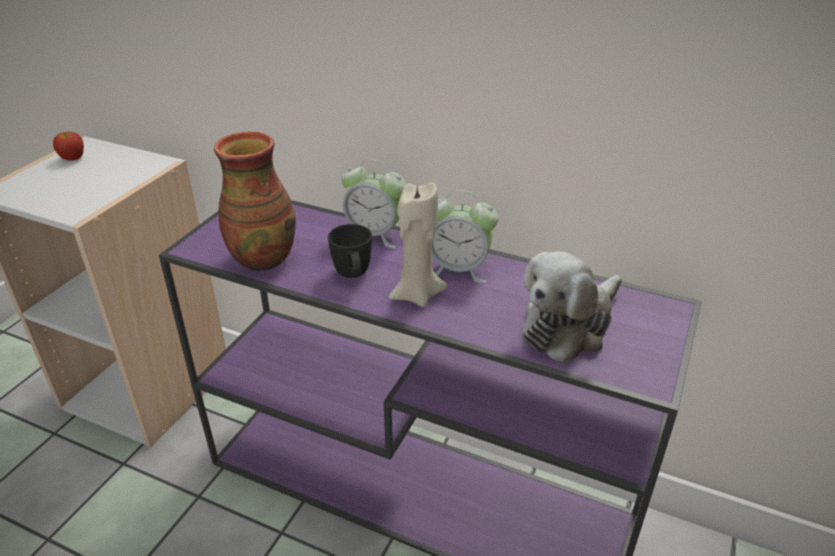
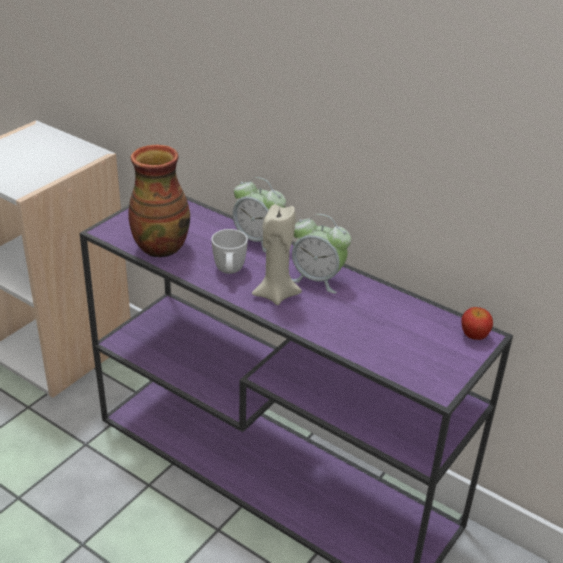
camera: 10 degrees right, 0 degrees up
apple [53,132,84,161] -> apple moved to [461,307,493,340]
black mug [328,224,372,278] -> white mug [211,229,248,274]
plush toy [522,251,622,363] -> none

